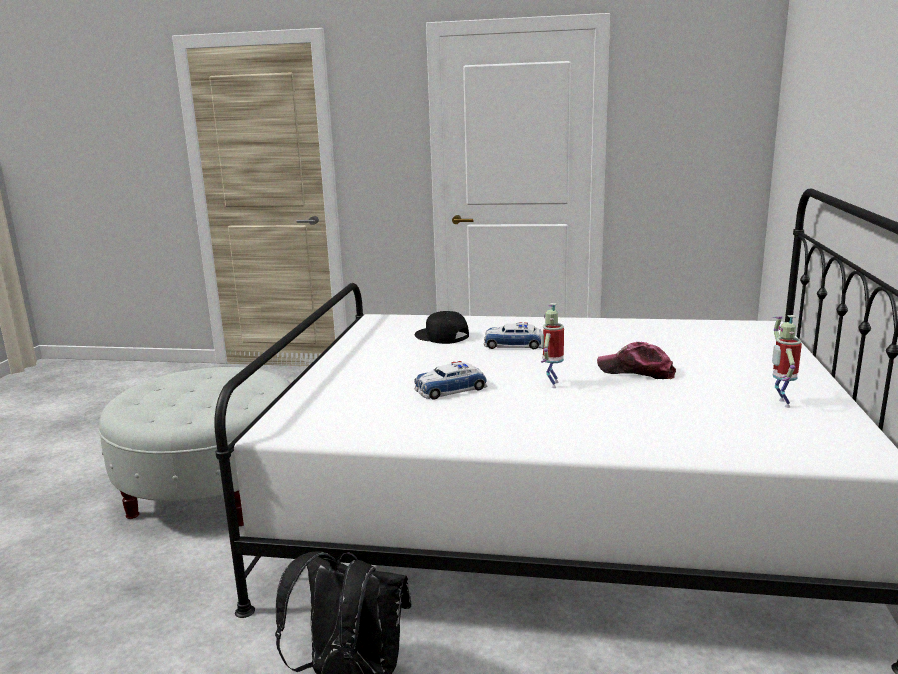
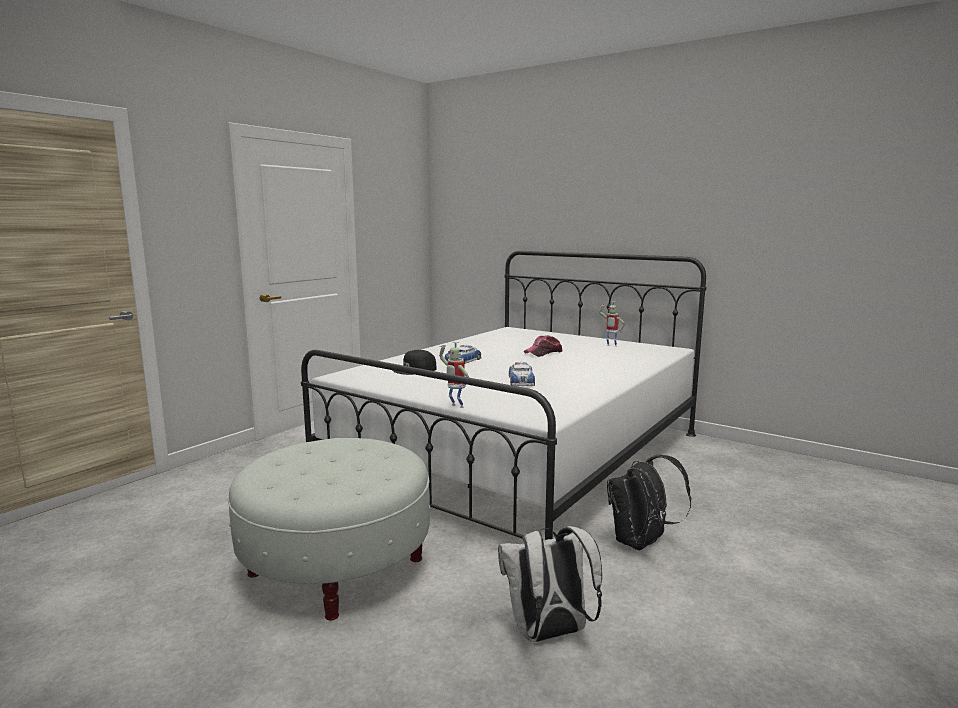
camera: 65 degrees left, 5 degrees down
toy robot [541,303,564,388] -> toy robot moved to [439,342,469,408]
none -> white backpack [498,526,602,642]

